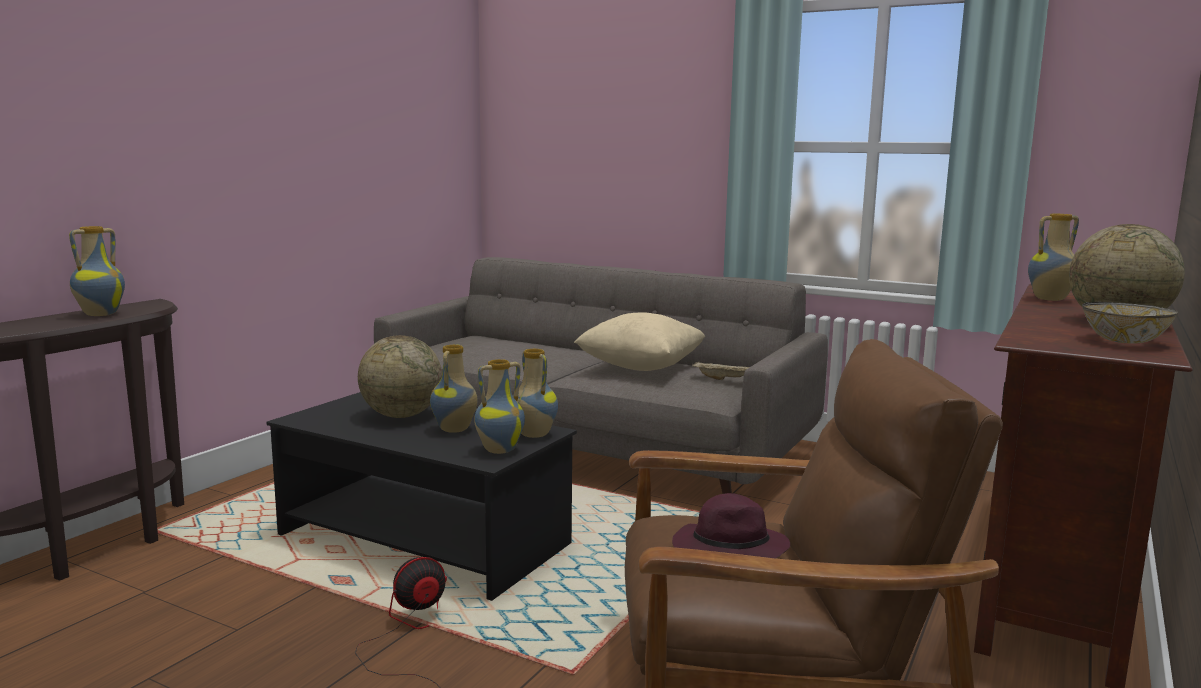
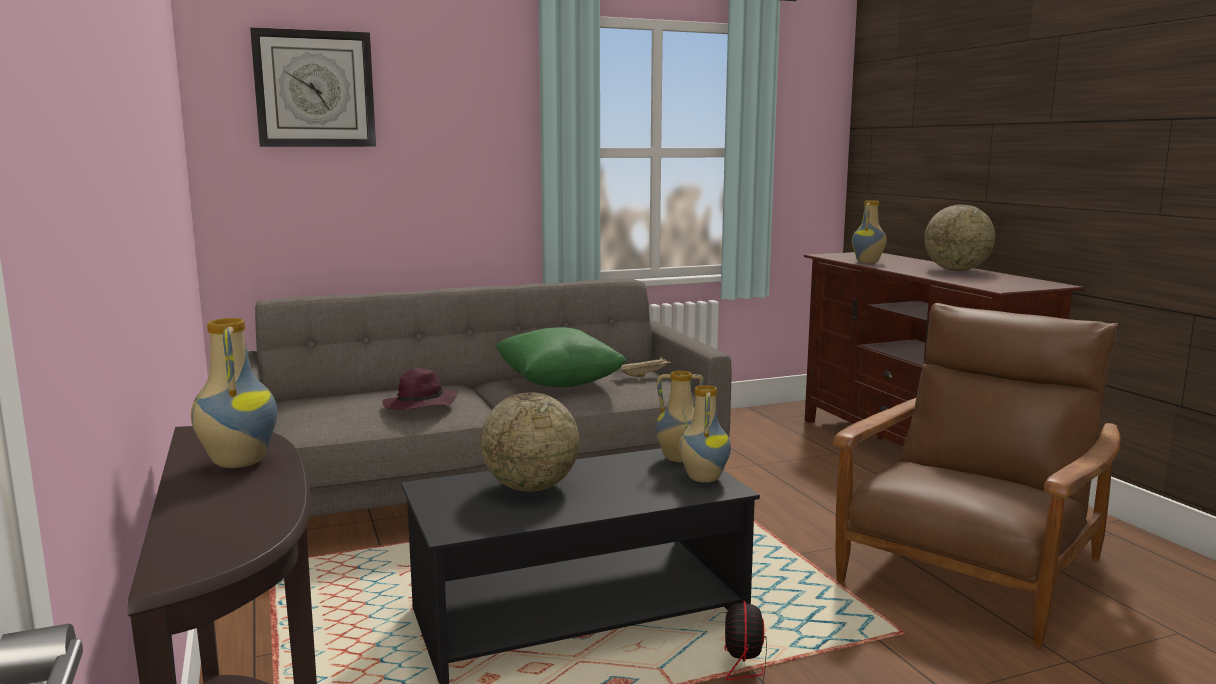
camera: 50 degrees left, 0 degrees up
vase [430,344,477,433] -> none
beige pillow [574,312,705,371] -> green pillow [495,327,626,387]
purple hat [672,493,790,558] -> purple hat moved to [383,368,457,410]
bowl [1082,302,1178,344] -> none
none -> wall clock [250,27,376,147]

